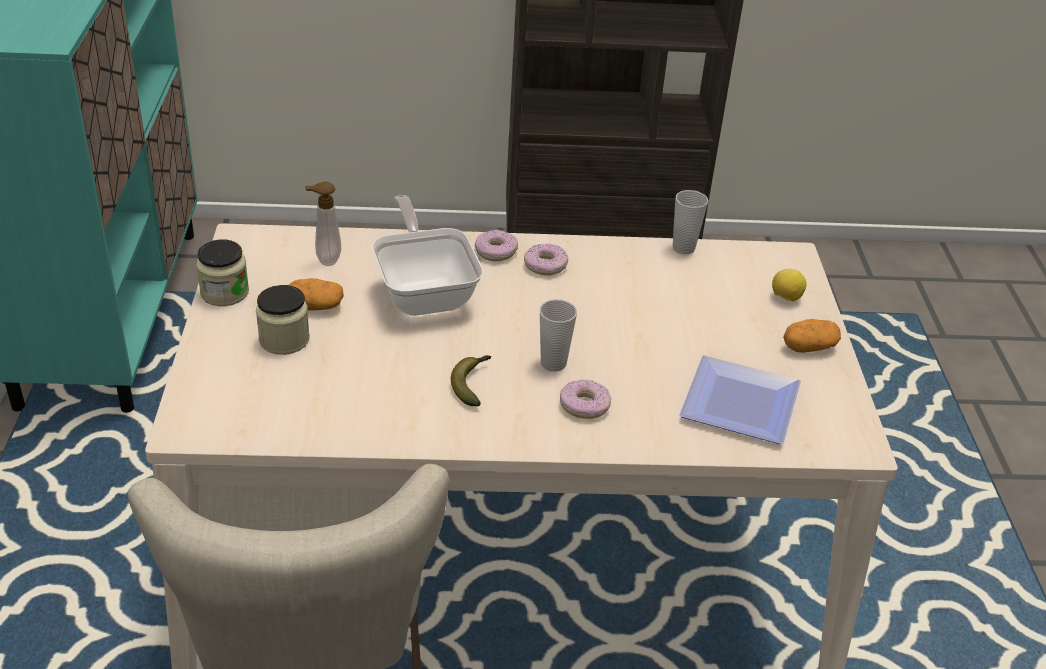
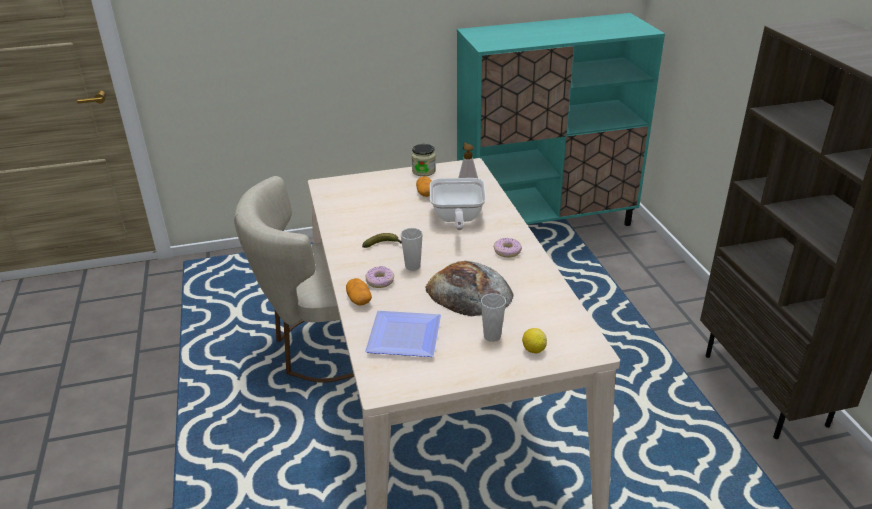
camera: 80 degrees right, 5 degrees down
jar [256,285,310,355] -> none
frying pan [372,195,483,316] -> frying pan turned 120 degrees clockwise [430,178,486,230]
donut [475,230,518,261] -> none
cup [673,190,708,254] -> cup moved to [481,293,506,342]
potato [783,319,841,353] -> potato moved to [346,278,372,306]
none -> bread [425,261,513,316]

